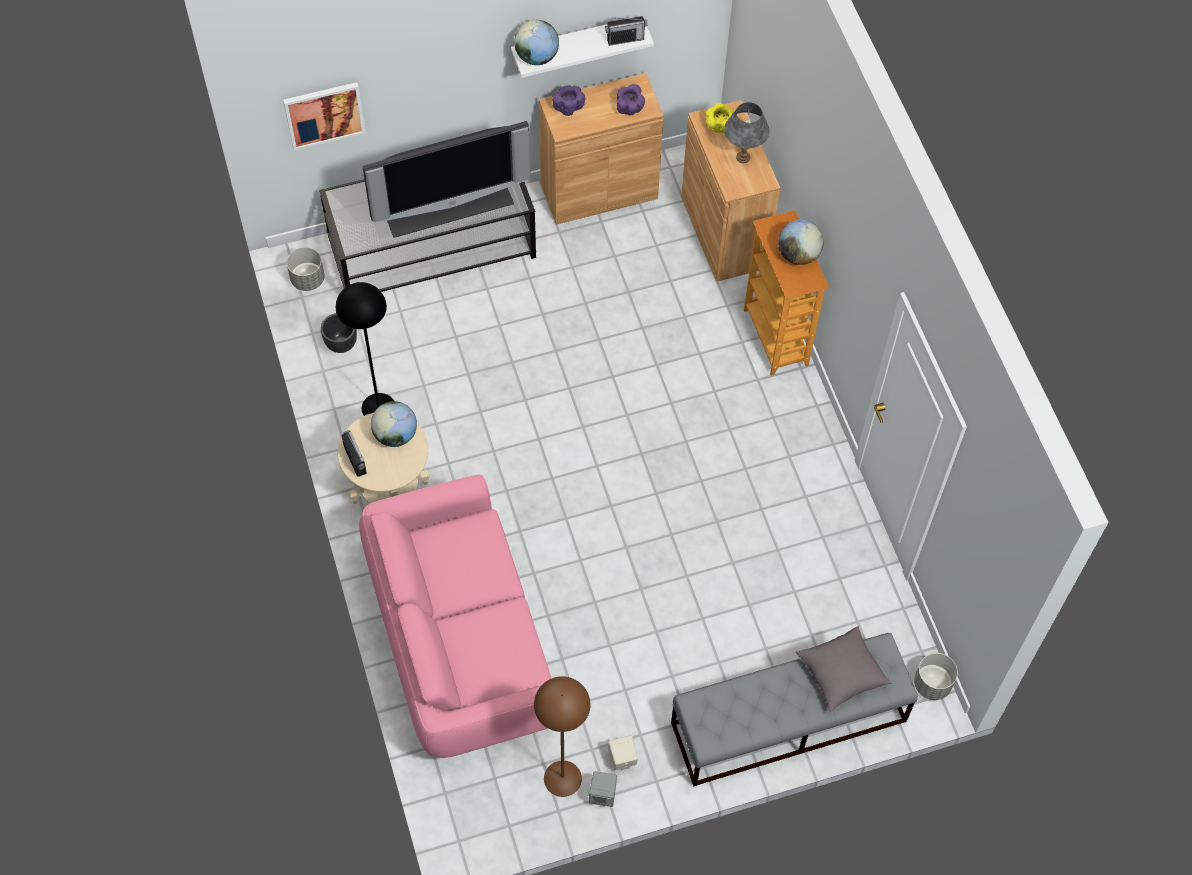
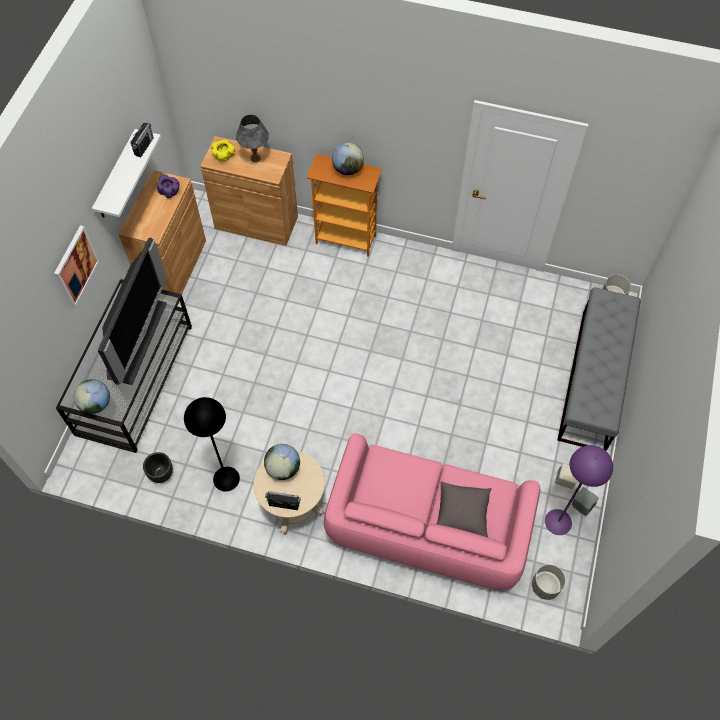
camera: 55 degrees left, 0 degrees up
picture [283,82,365,151] -> picture moved to [54,225,99,307]
grey planter [287,247,324,291] -> grey planter moved to [532,564,566,600]
globe [514,20,559,65] -> globe moved to [74,379,110,414]
brown floor lamp [534,676,591,797] -> purple floor lamp [545,445,613,535]
purple bowl [552,85,585,116] -> none
grey pillow [796,626,891,712] -> grey pillow moved to [437,481,492,537]

